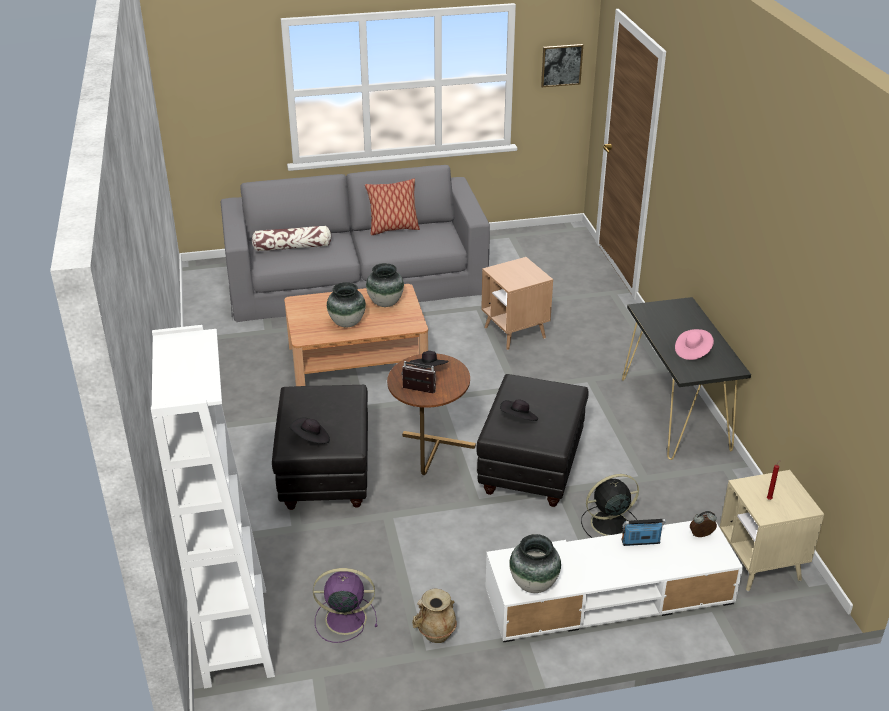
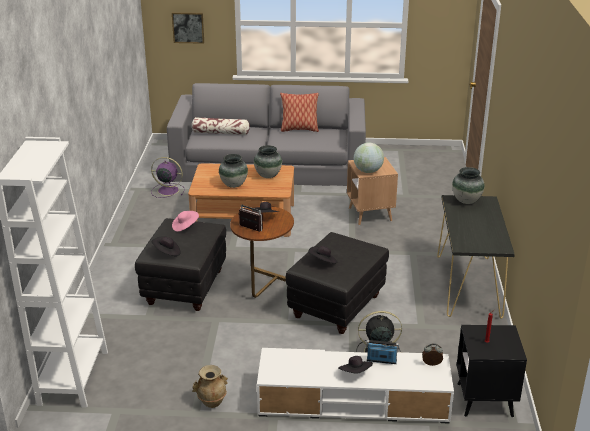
camera: 15 degrees right, 5 degrees down
purple fan [313,568,378,643] -> purple fan moved to [151,157,184,198]
vase [509,534,561,593] -> vase moved to [452,167,485,204]
picture [541,44,583,87] -> picture moved to [172,12,204,44]
pink hat [675,329,714,360] -> pink hat moved to [172,211,199,232]
beige side table [720,470,824,591] -> black side table [457,325,527,418]
none -> black hat [338,356,373,374]
none -> globe [354,143,384,173]

